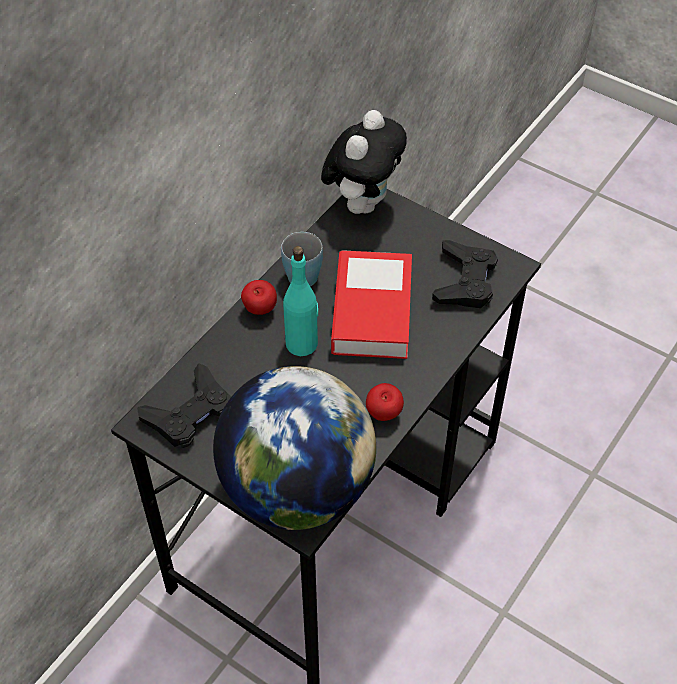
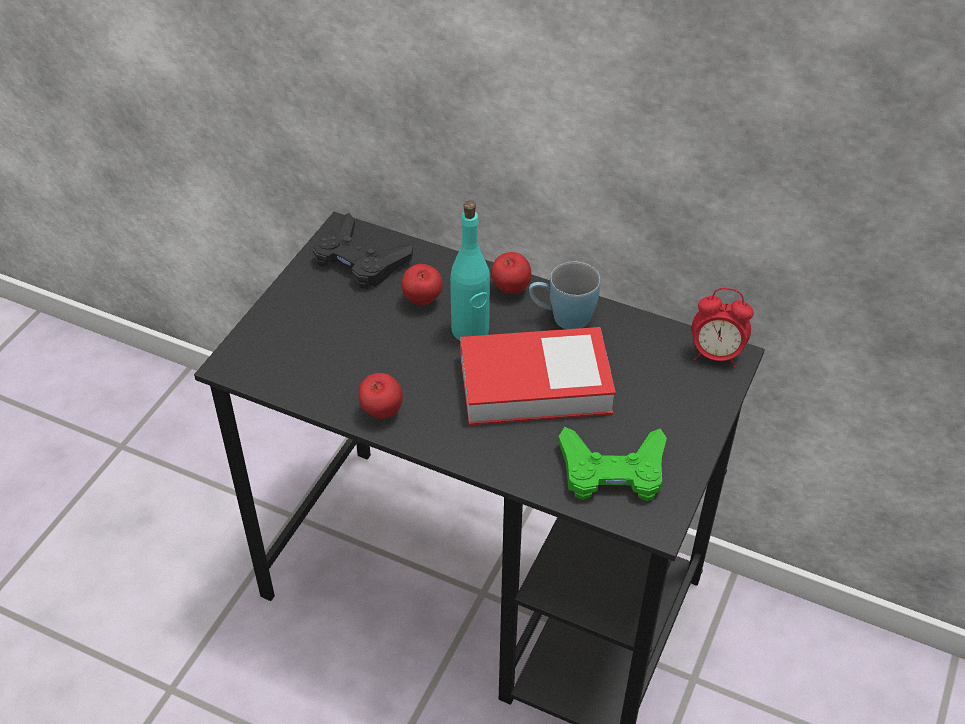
camera: 80 degrees right, 5 degrees down
globe [213,366,376,530] -> none
plush toy [321,110,407,214] -> alarm clock [692,288,754,368]
black game controller [432,240,498,308] -> green game controller [558,427,667,501]
none -> apple [401,264,443,305]

